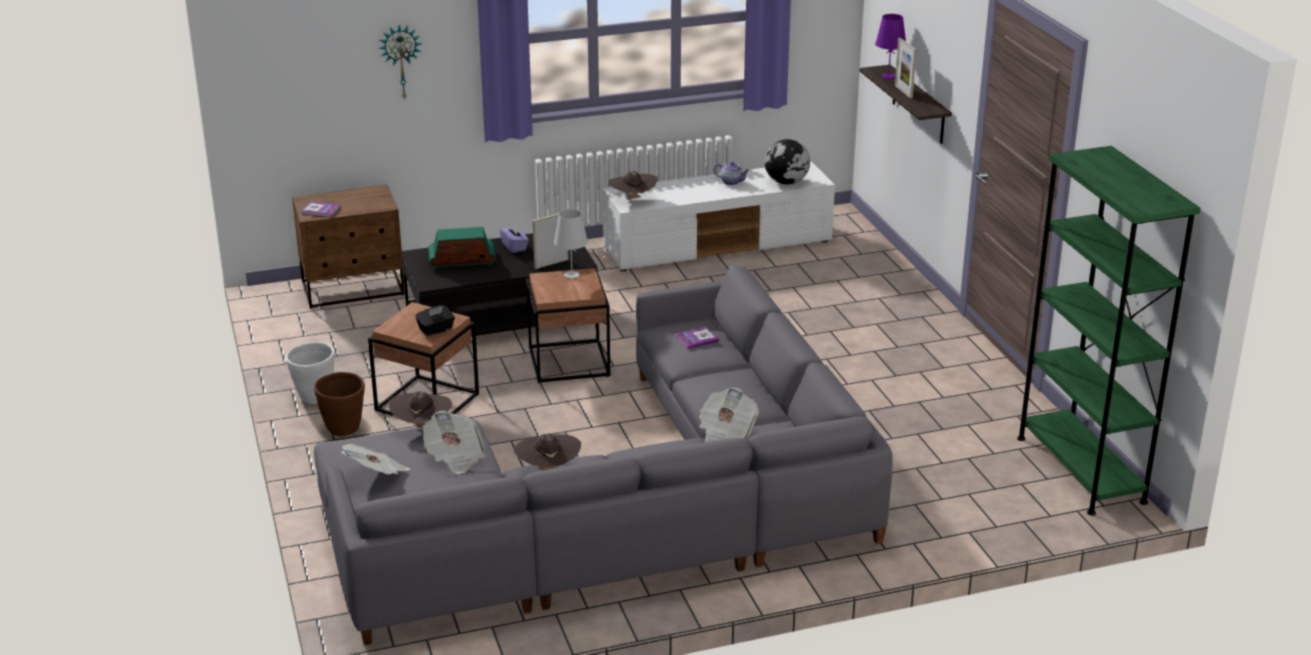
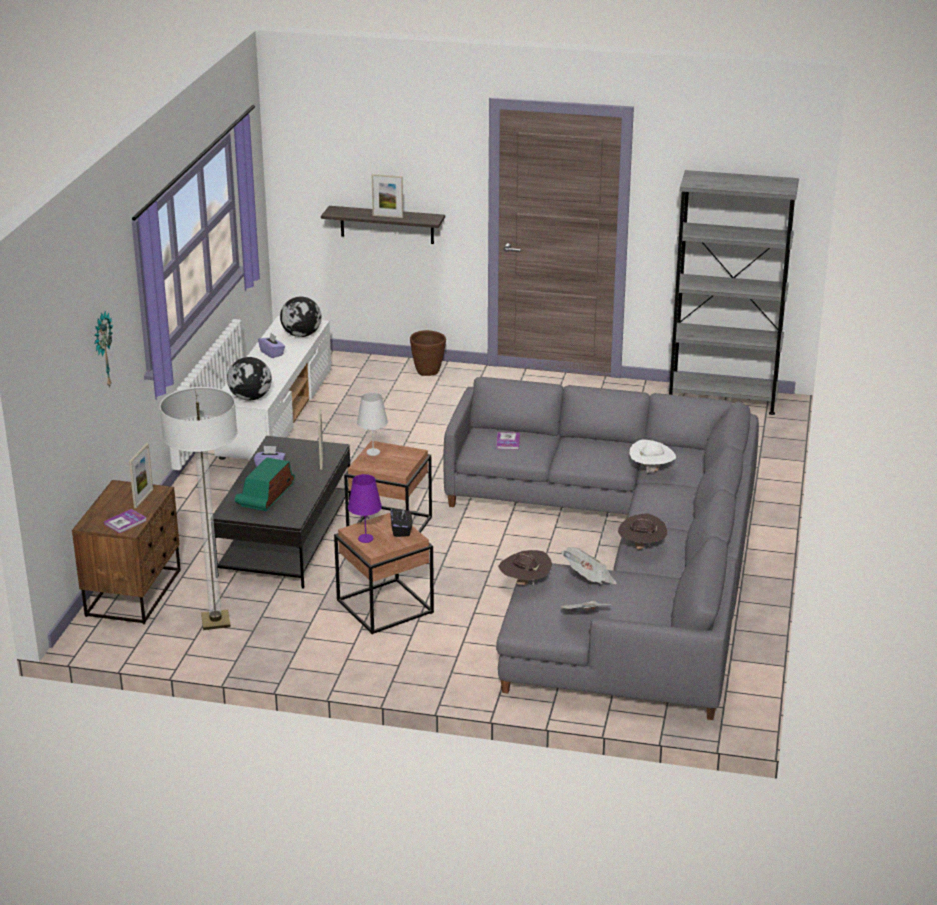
camera: 60 degrees left, 0 degrees up
white planter [286,342,335,404] -> none
brown planter [314,372,365,436] -> brown planter moved to [410,330,446,376]
brown hat [608,171,657,200] -> globe [227,357,272,400]
newspaper [699,387,759,442] -> white hat [630,439,676,473]
teapot [713,162,750,185] -> purple tissue box [258,333,285,358]
purple table lamp [875,14,906,79] -> purple table lamp moved to [348,474,382,543]
green bookcase [1017,146,1201,516] -> grey bookcase [668,170,799,415]
none -> picture frame [129,443,153,508]
none -> floor lamp [160,387,237,630]

